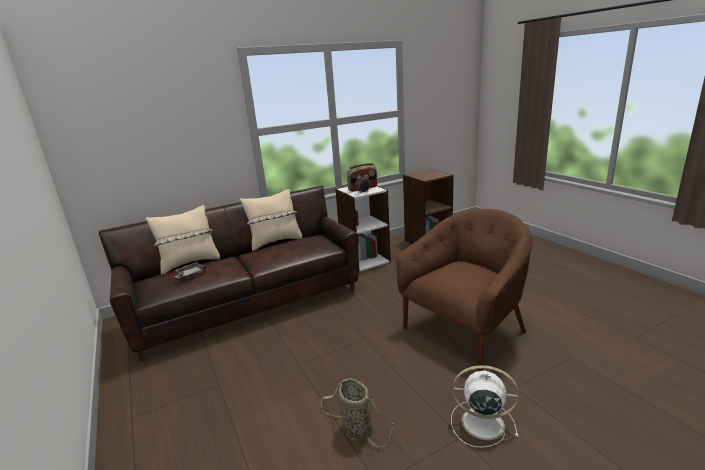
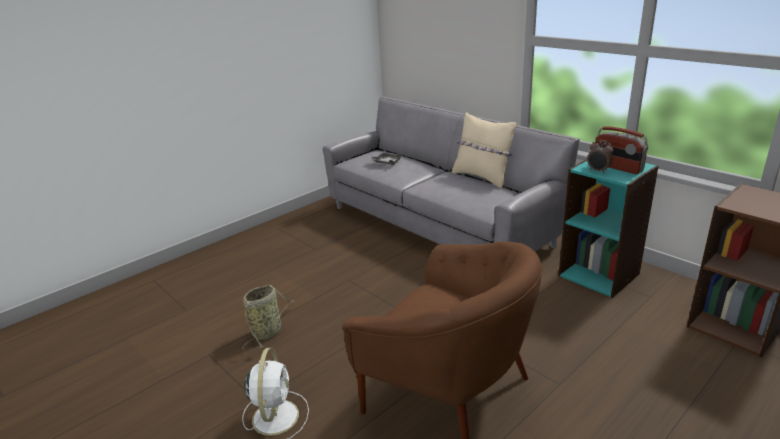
camera: 75 degrees right, 5 degrees up
brown sofa [99,186,359,362] -> grey sofa [323,97,580,252]
beige pillow [146,205,220,275] -> none
white bookcase [335,186,391,272] -> turquoise bookcase [558,159,659,298]

